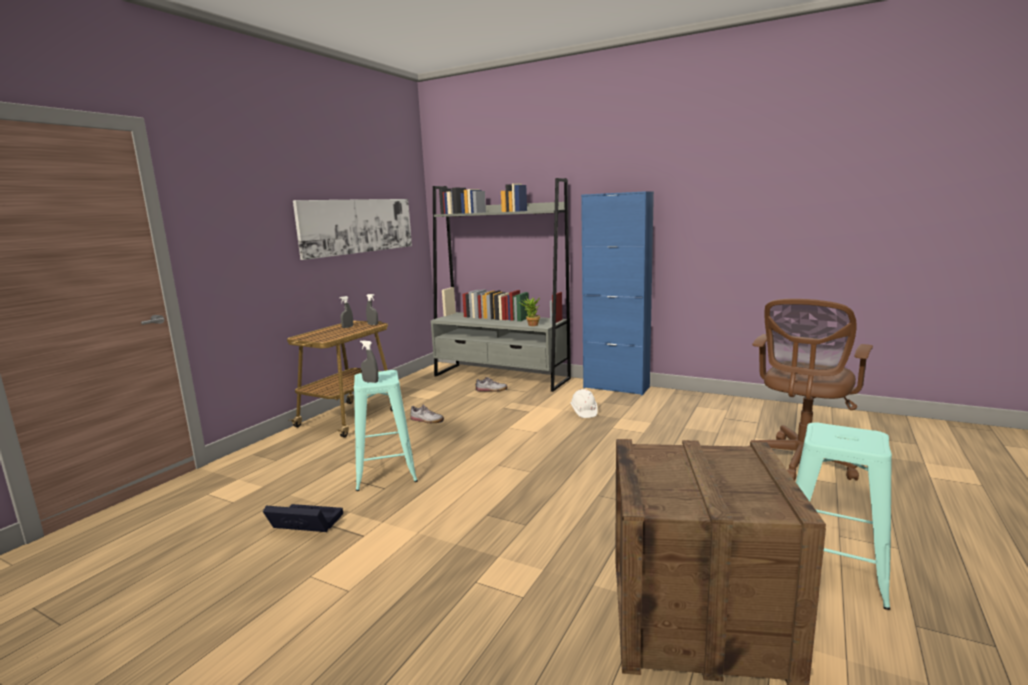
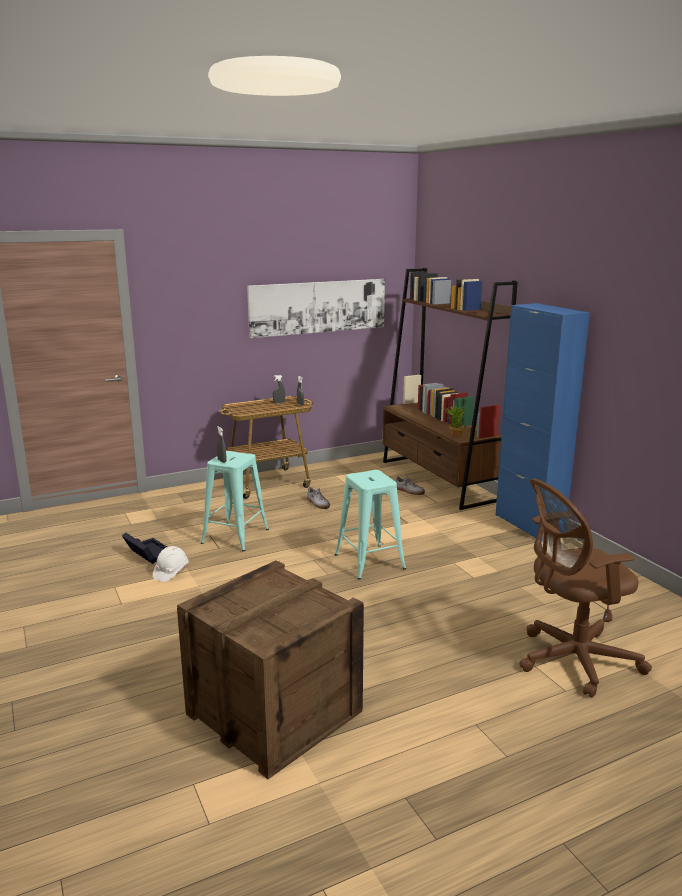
camera: 35 degrees right, 5 degrees up
grey bookcase [431,178,571,392] -> brown bookcase [383,268,518,510]
white hard hat [570,389,598,418] -> white hard hat moved to [153,546,188,582]
turquoise stool [796,422,892,610] -> turquoise stool moved to [335,470,406,579]

